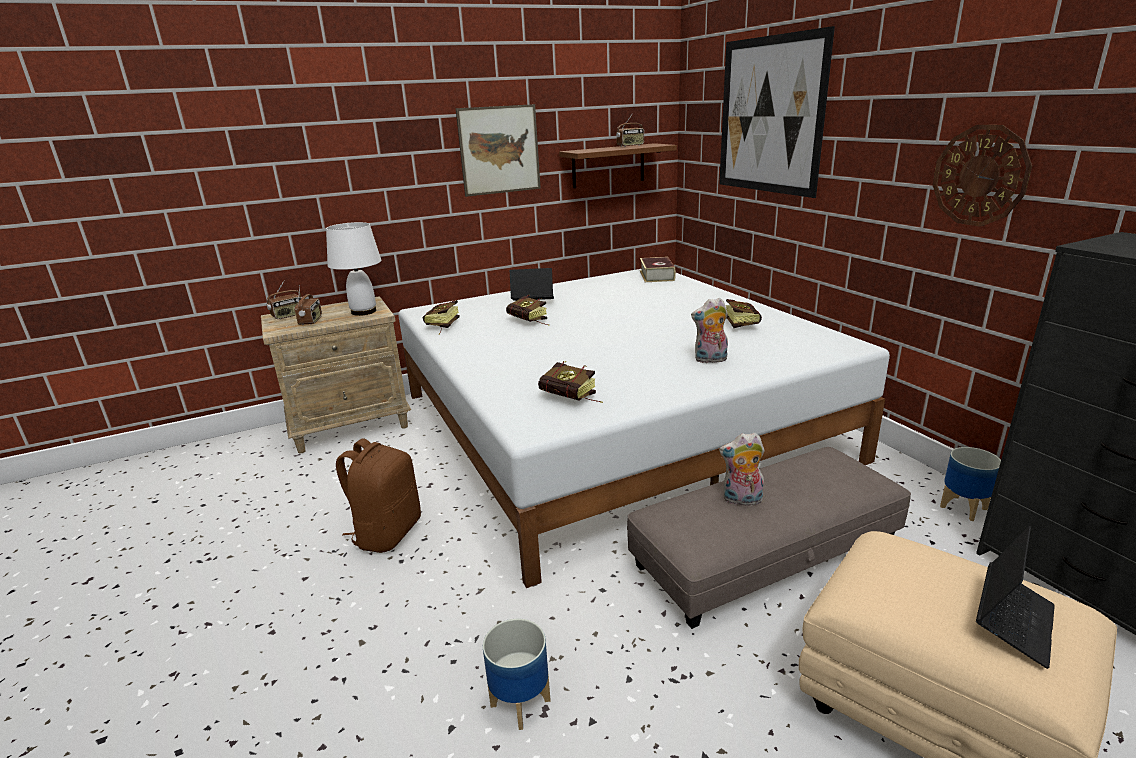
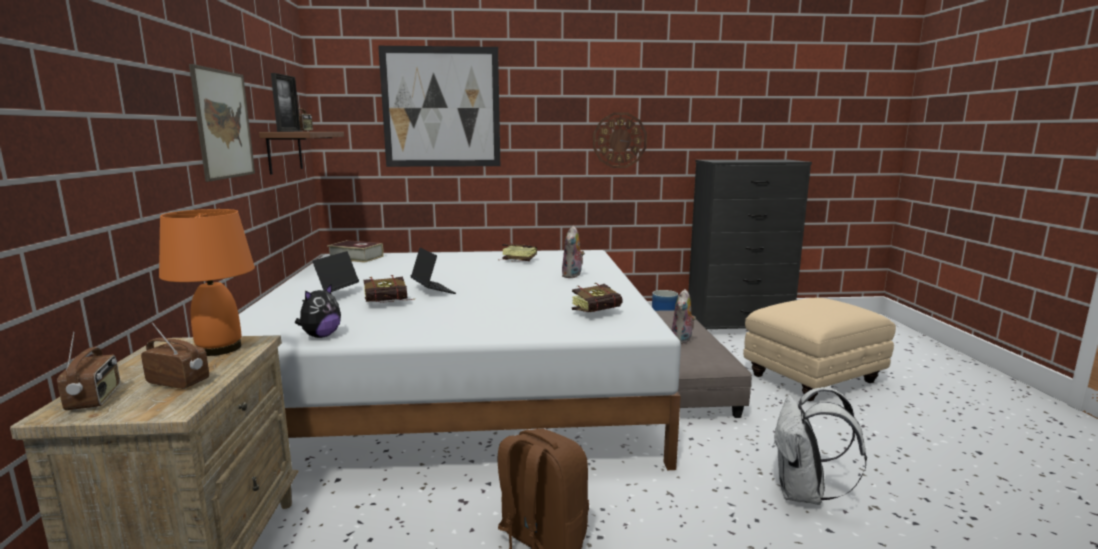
camera: 70 degrees left, 10 degrees down
white table lamp [326,222,381,316] -> orange table lamp [159,209,255,356]
book [423,300,460,334] -> plush toy [295,284,341,338]
planter [483,619,551,730] -> white backpack [773,387,867,505]
laptop [976,526,1055,669] -> laptop moved to [411,248,456,294]
none -> picture frame [271,73,301,132]

